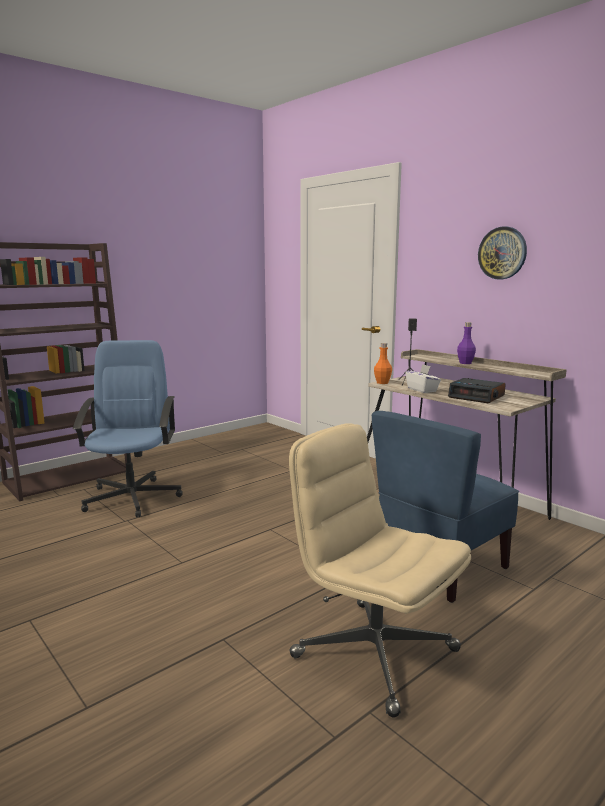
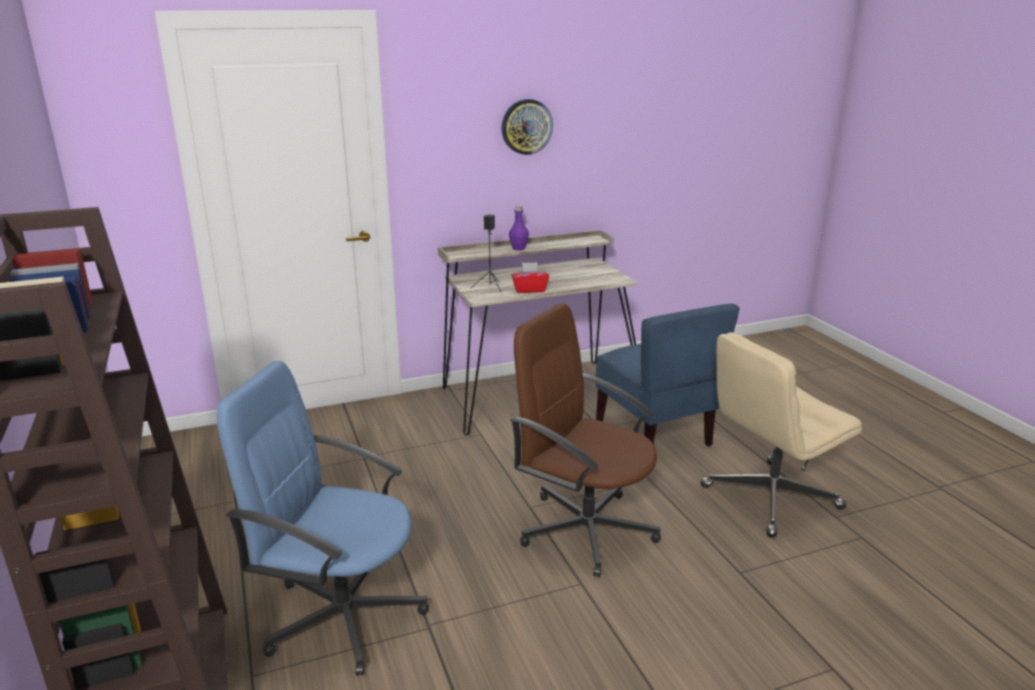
camera: 70 degrees left, 10 degrees up
orange bottle [374,343,392,384] -> none
white tissue box [406,364,441,393] -> red tissue box [511,262,549,293]
alarm clock [448,378,506,403] -> none
none -> brown office chair [510,303,661,577]

